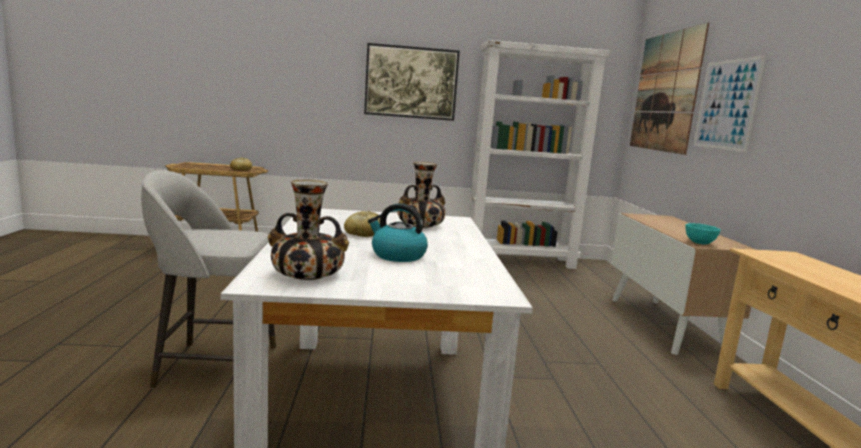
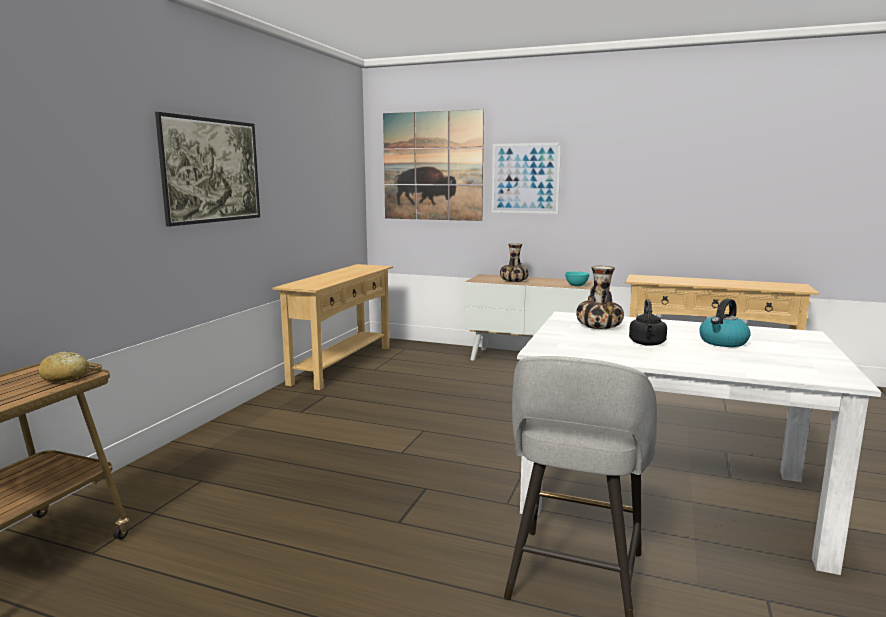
camera: 65 degrees left, 0 degrees up
vase [268,179,349,280] -> vase moved to [500,243,529,282]
bread [344,211,380,237] -> black kettle [629,299,667,346]
white bookcase [469,40,611,269] -> beige console table [272,264,393,390]

